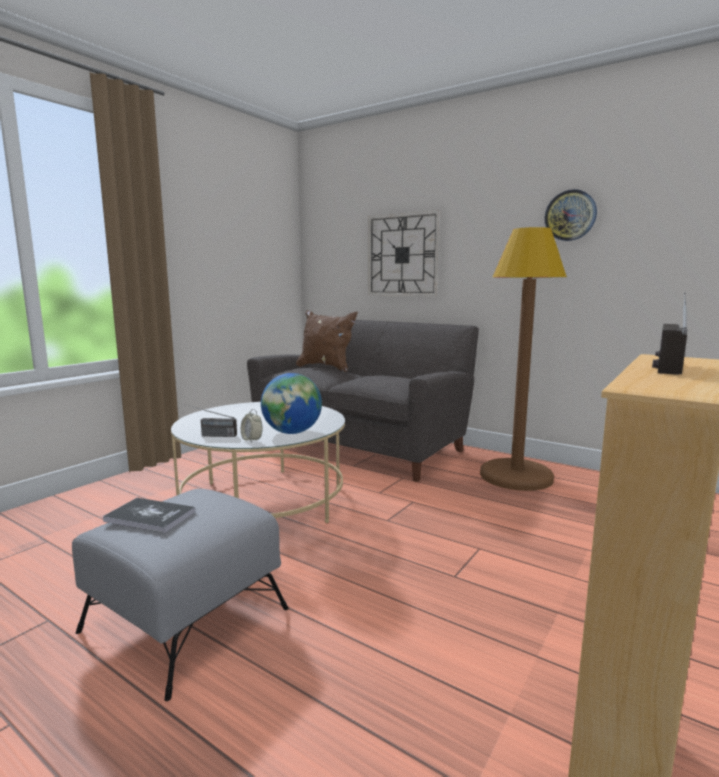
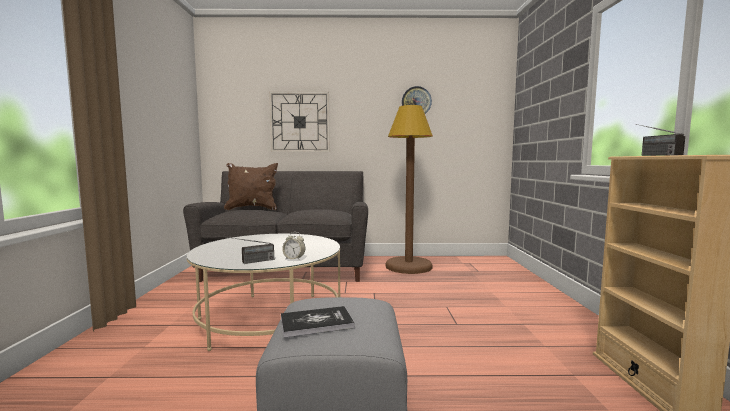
camera: 35 degrees left, 5 degrees down
globe [261,373,322,434] -> none

